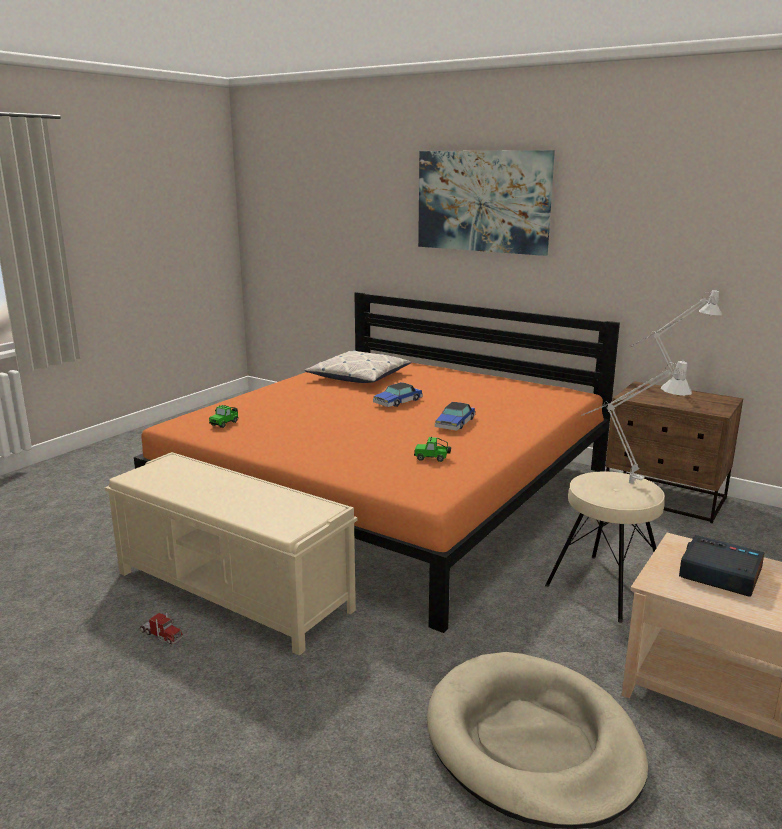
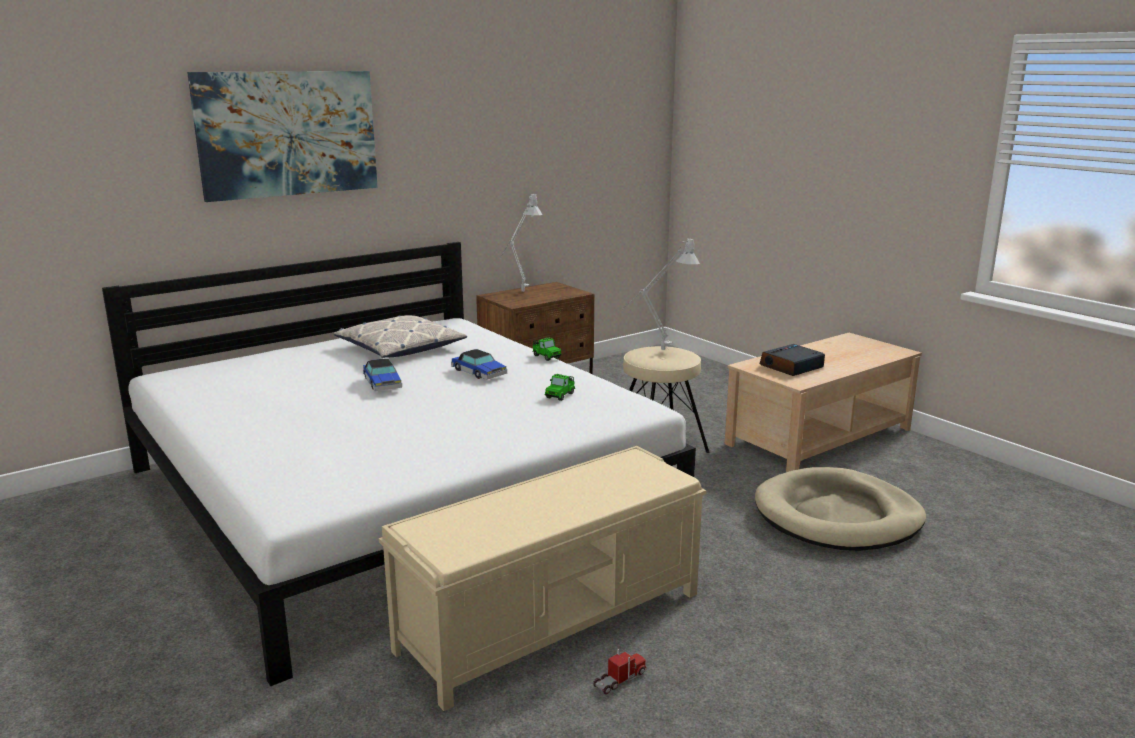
camera: 70 degrees left, 0 degrees up
orange bed [134,292,620,633] -> white bed [102,242,696,686]
toy car [209,405,238,428] -> toy car moved to [532,337,561,361]
pillow [304,350,411,383] -> pillow moved to [334,315,467,358]

